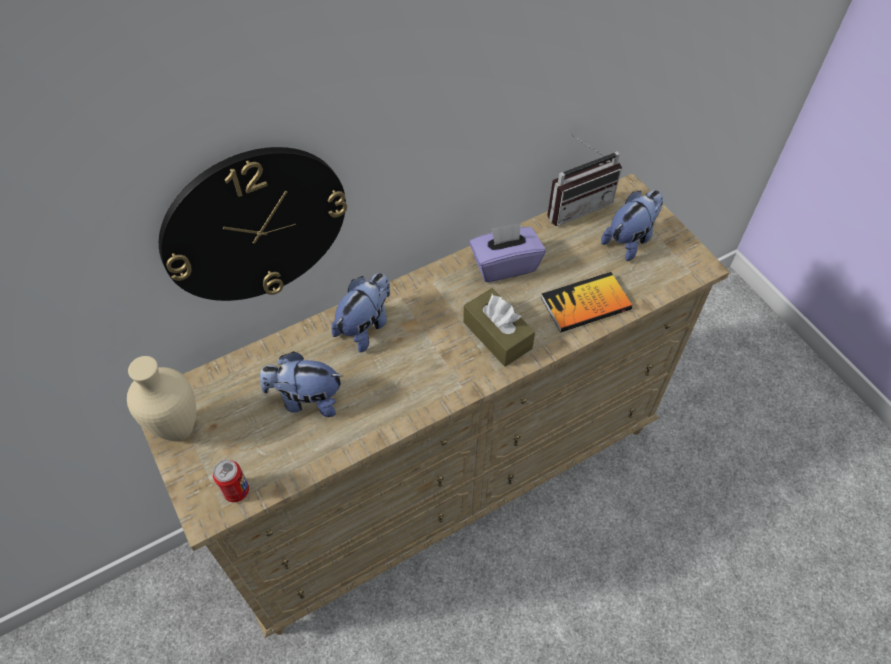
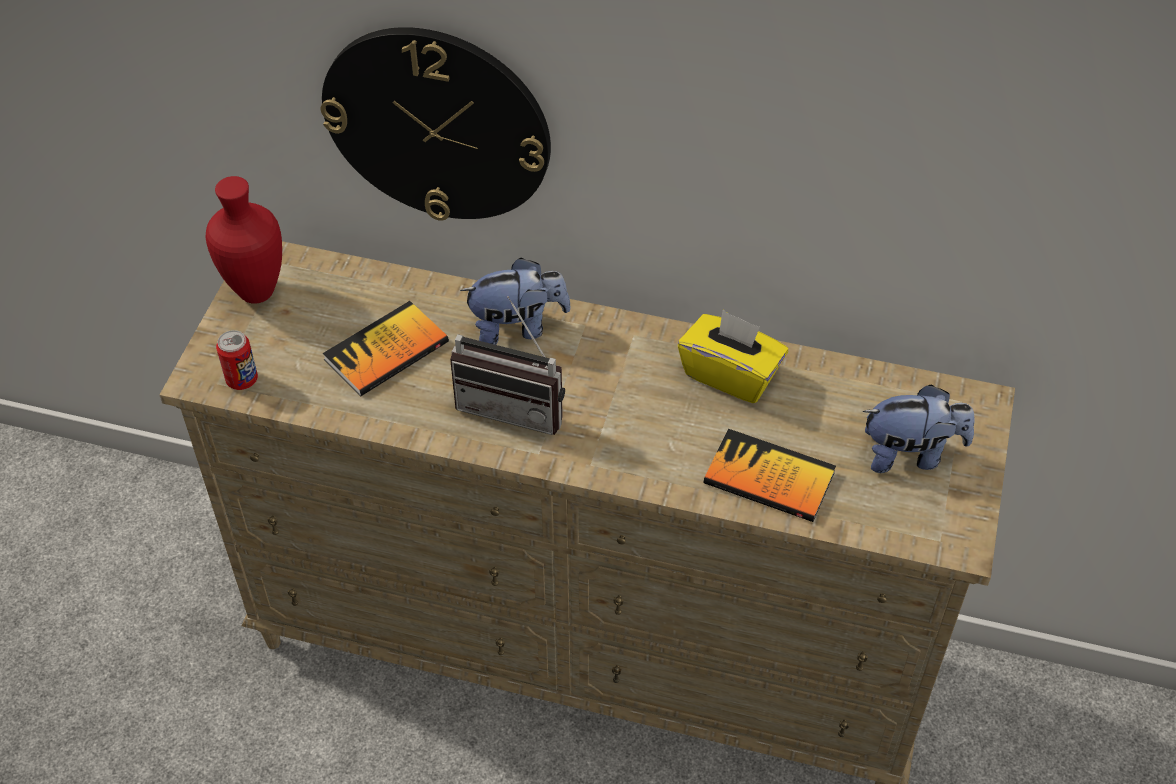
camera: 45 degrees right, 5 degrees down
beige vase [127,356,196,441] -> red vase [206,176,282,304]
plush toy [260,351,343,417] -> book [323,301,449,396]
brown tissue box [463,288,535,367] -> none
purple tissue box [469,223,546,282] -> yellow tissue box [678,310,788,403]
radio [547,134,622,226] -> radio moved to [450,296,565,435]

